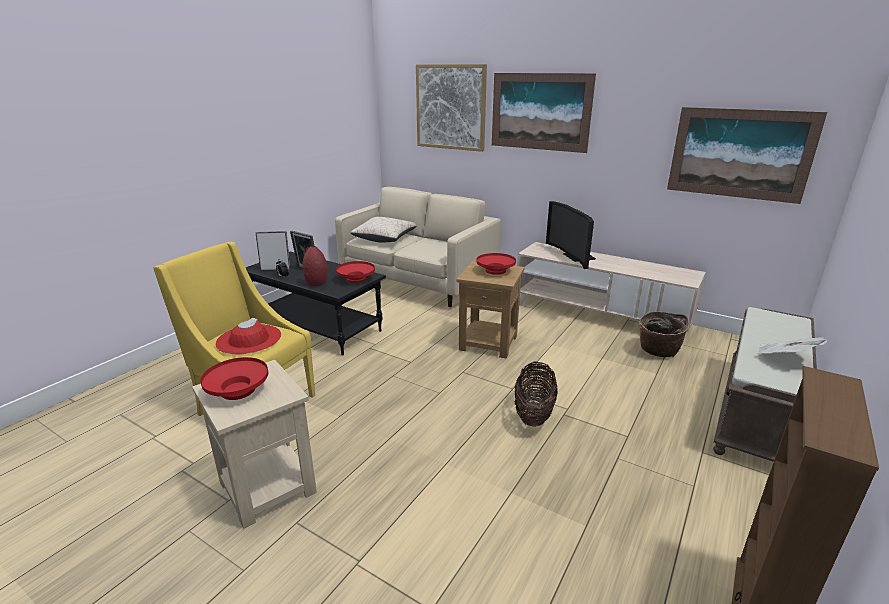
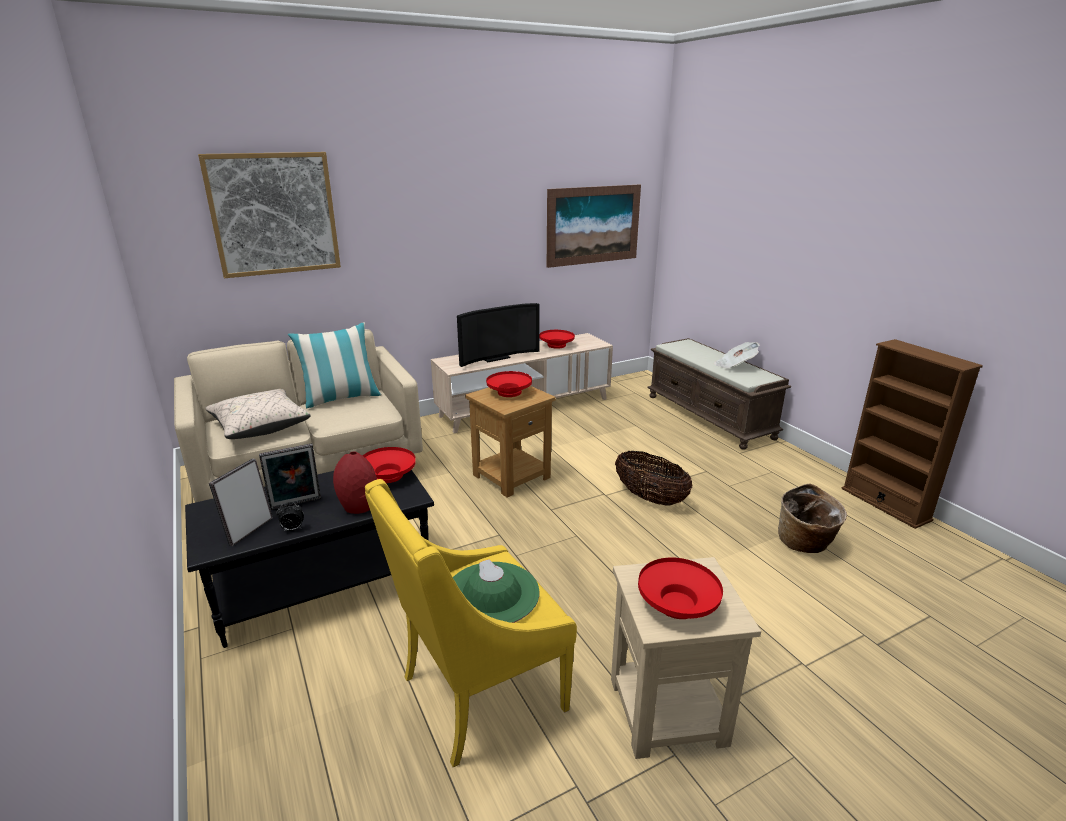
camera: 60 degrees left, 0 degrees up
red hat [216,318,281,354] -> green hat [453,560,539,623]
picture [492,73,596,153] -> none
television [546,201,596,269] -> television turned 45 degrees counterclockwise [457,303,540,367]
basket [639,311,690,357] -> basket moved to [778,484,847,553]
none -> pillow [288,322,382,408]
none -> red bowl [539,330,575,349]

